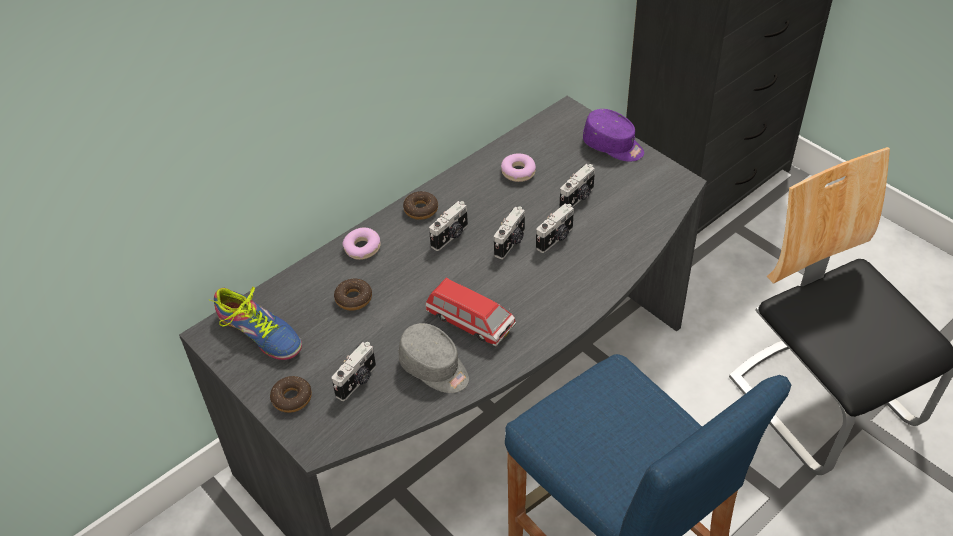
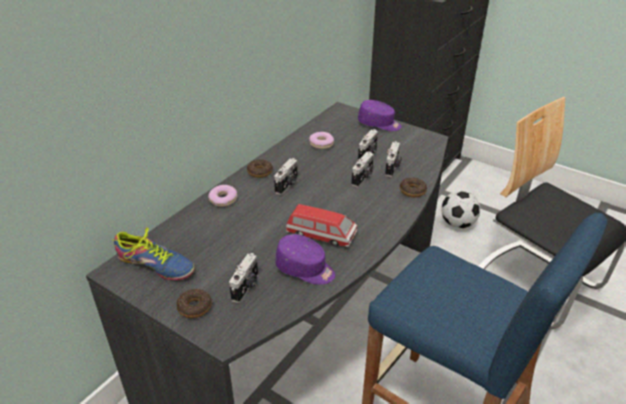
camera: 15 degrees left, 10 degrees down
donut [334,279,372,311] -> donut moved to [400,178,427,197]
grey cap [399,323,469,393] -> purple cap [276,234,335,285]
camera [494,206,525,259] -> camera moved to [385,141,402,177]
none -> football [441,191,480,228]

